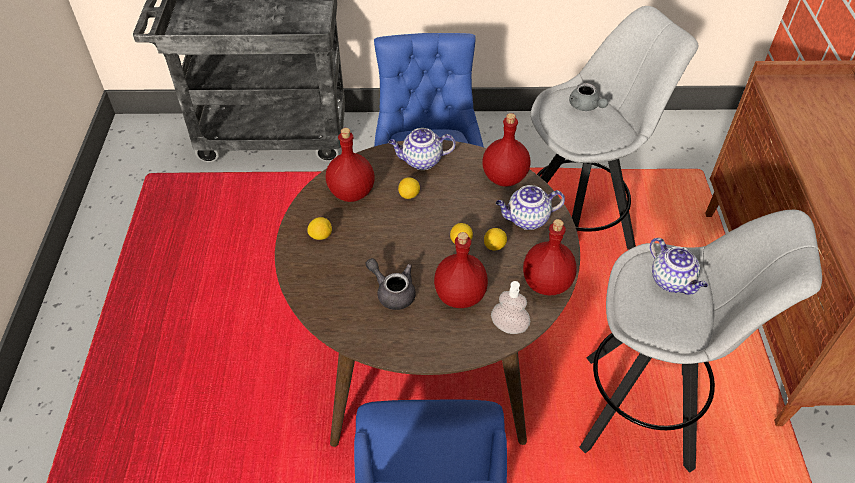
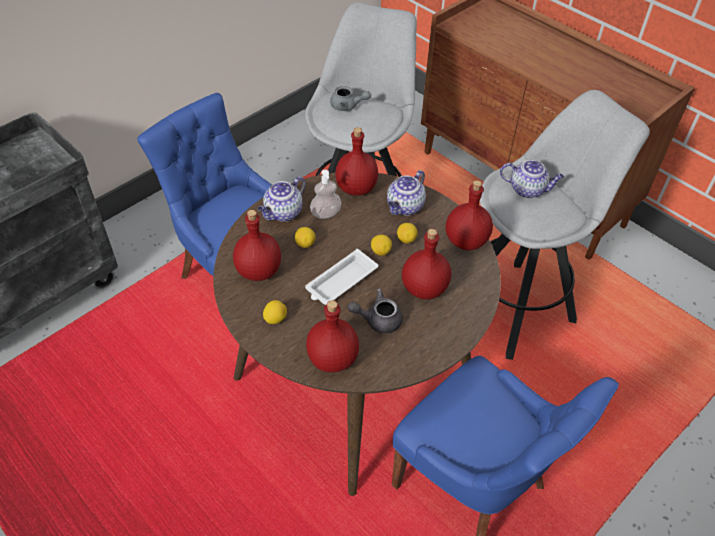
camera: 45 degrees left, 0 degrees up
soap dispenser [491,281,530,334] -> soap dispenser moved to [310,170,342,219]
none -> white tray [305,249,378,305]
none -> red bottle [306,300,359,373]

